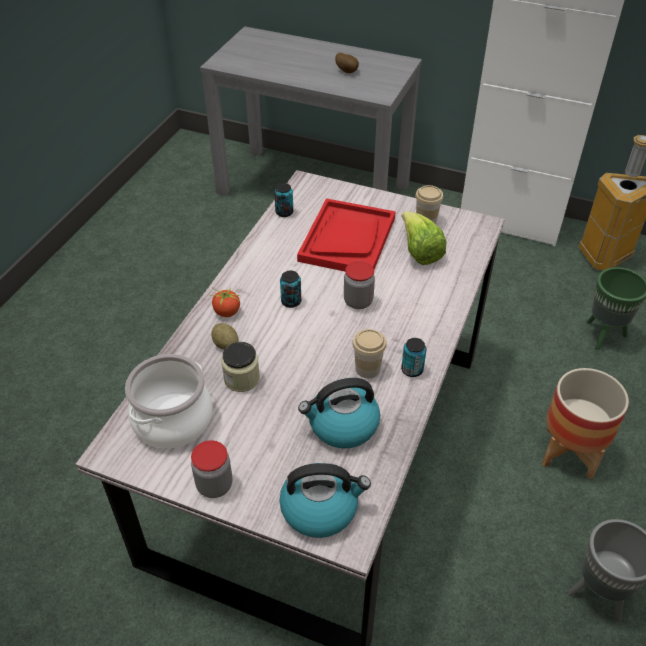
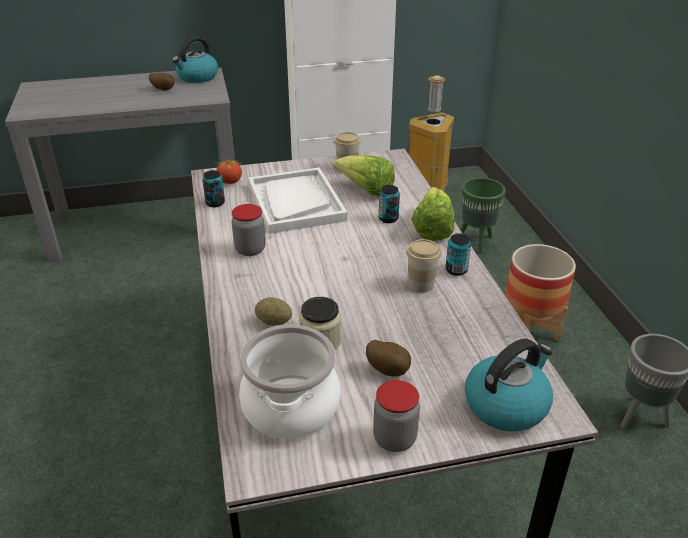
camera: 35 degrees left, 10 degrees down
tomato [209,287,240,317] -> tomato moved to [215,158,242,184]
can [280,270,301,308] -> can moved to [379,185,400,223]
red tray [297,198,396,271] -> white tray [248,167,348,234]
kettle [298,378,380,449] -> kettle moved to [172,37,218,83]
jar [344,261,375,309] -> jar moved to [231,204,266,256]
none -> potato [366,340,411,376]
none -> lettuce [411,187,455,241]

